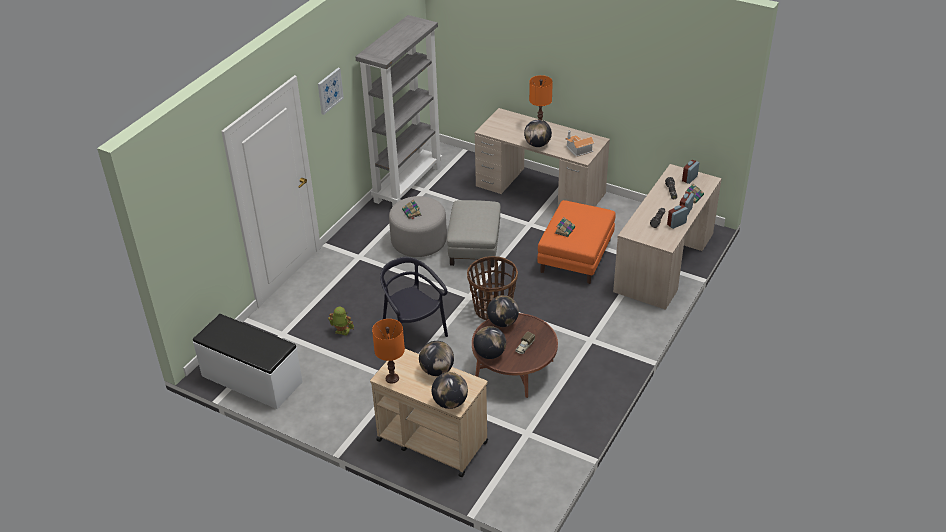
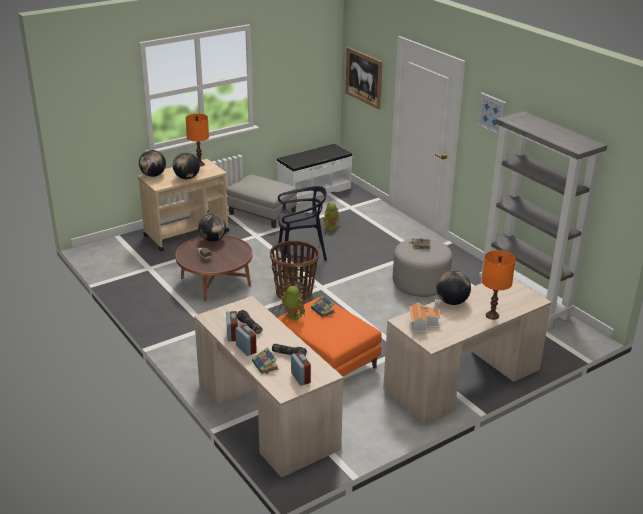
camera: 115 degrees right, 10 degrees down
grey ottoman [447,200,501,267] -> grey ottoman moved to [227,174,297,228]
globe [487,295,519,327] -> none
none -> toy robot [281,286,305,321]
none -> picture [346,47,383,109]

